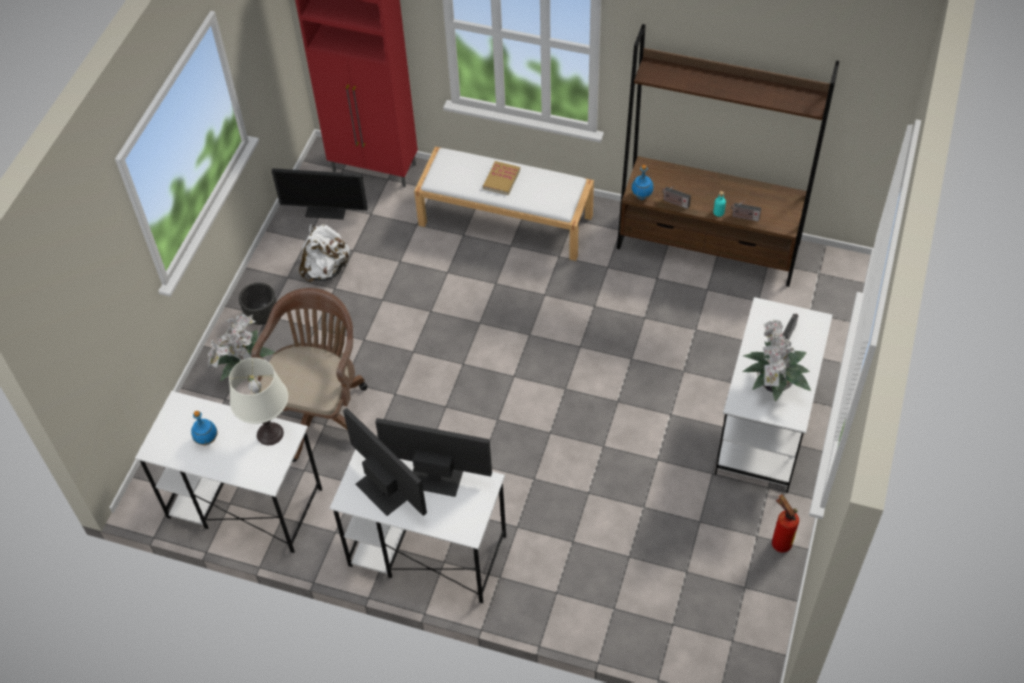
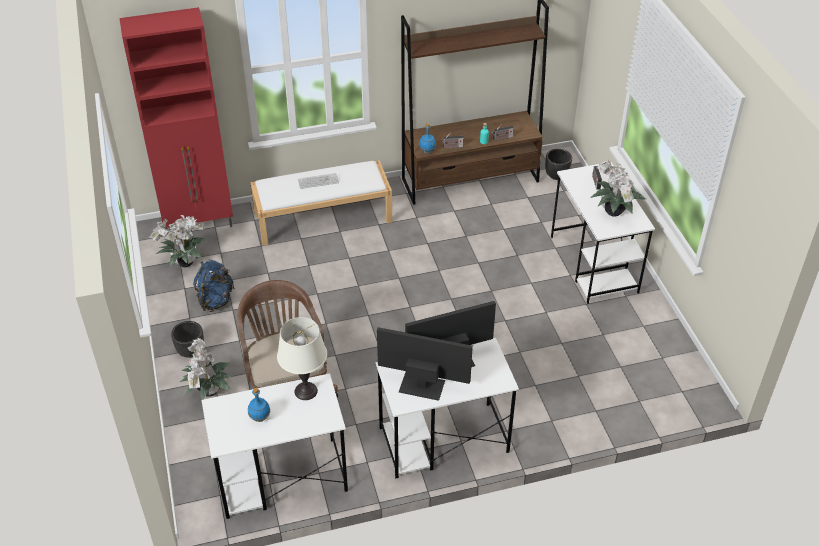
camera: 35 degrees left, 10 degrees down
monitor [272,168,368,220] -> potted plant [149,215,207,267]
white backpack [299,224,350,282] -> blue backpack [193,260,234,312]
book [483,161,520,195] -> keyboard [298,173,339,189]
fire extinguisher [772,494,799,553] -> none
none -> black planter [545,149,572,180]

